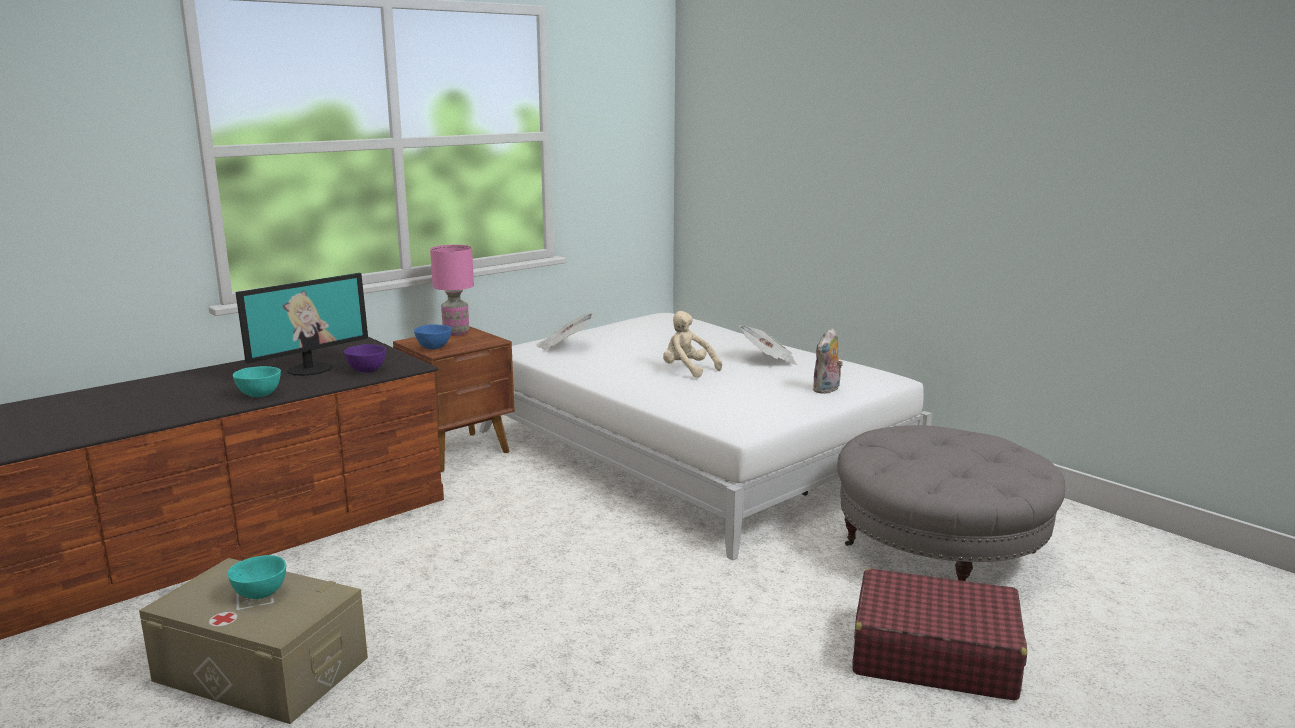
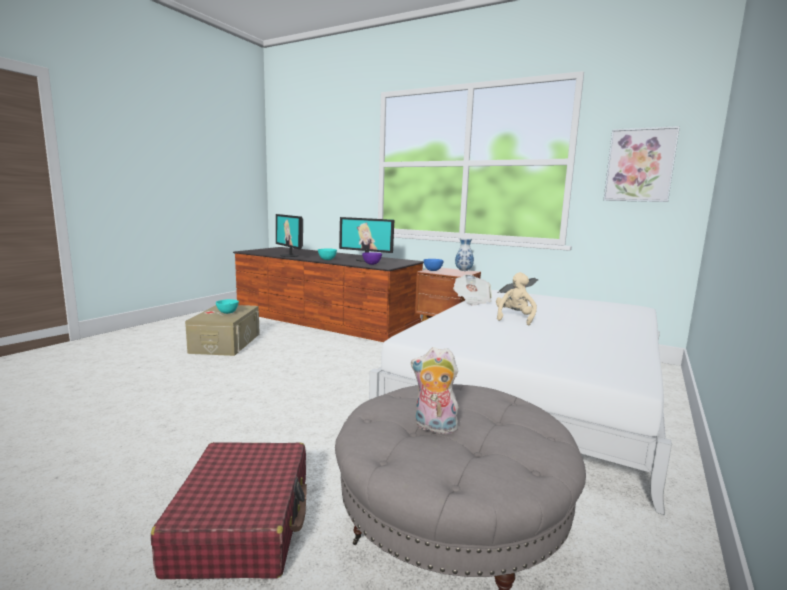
camera: 70 degrees right, 5 degrees down
pink table lamp [430,245,474,336] -> vase [455,238,474,271]
newspaper [739,325,797,365] -> newspaper moved to [453,274,492,305]
plush toy [813,328,843,394] -> plush toy moved to [411,347,460,434]
none -> monitor [276,214,303,257]
none -> picture [603,126,680,202]

